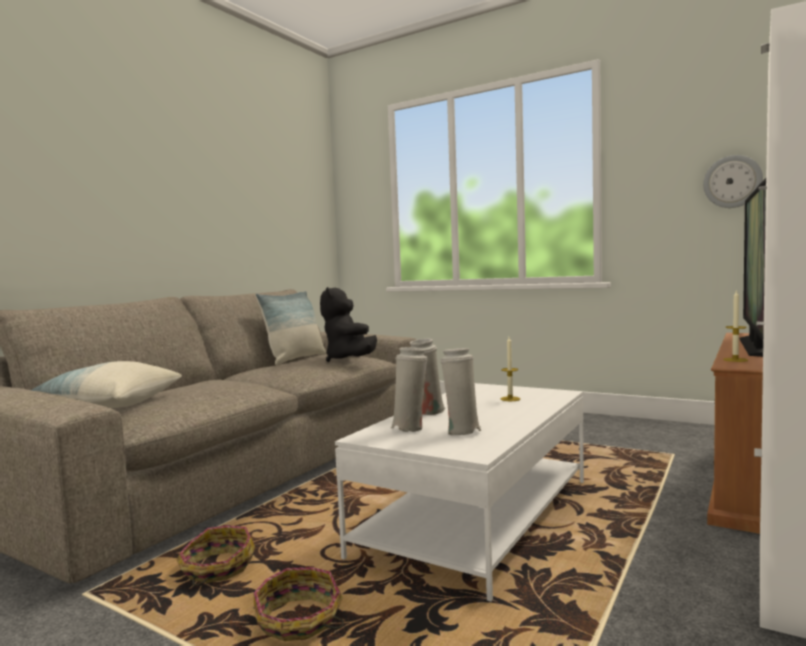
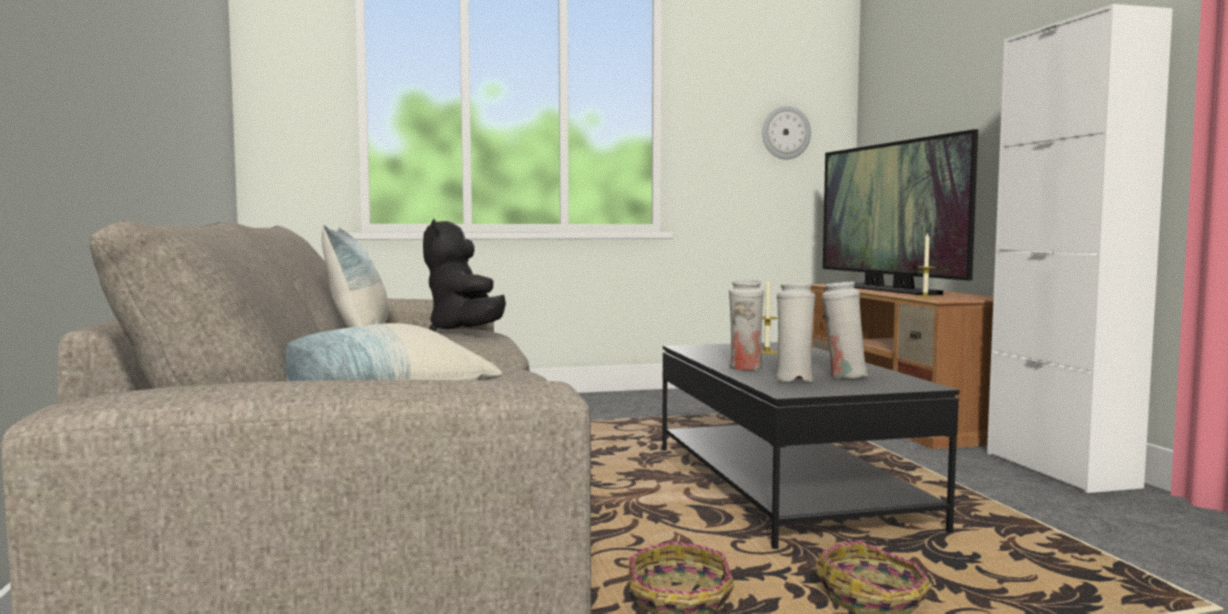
camera: 45 degrees left, 0 degrees up
black plush toy [320,287,377,362] -> black plush toy turned 45 degrees clockwise [423,219,506,331]
white coffee table [335,383,584,602] -> black coffee table [662,342,959,549]

